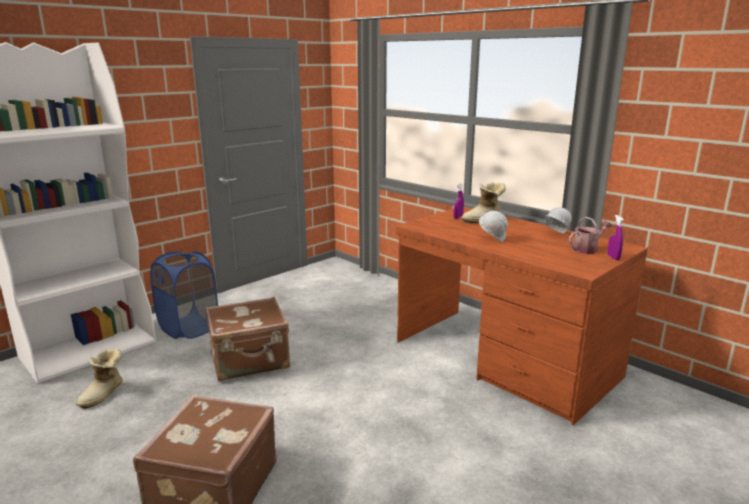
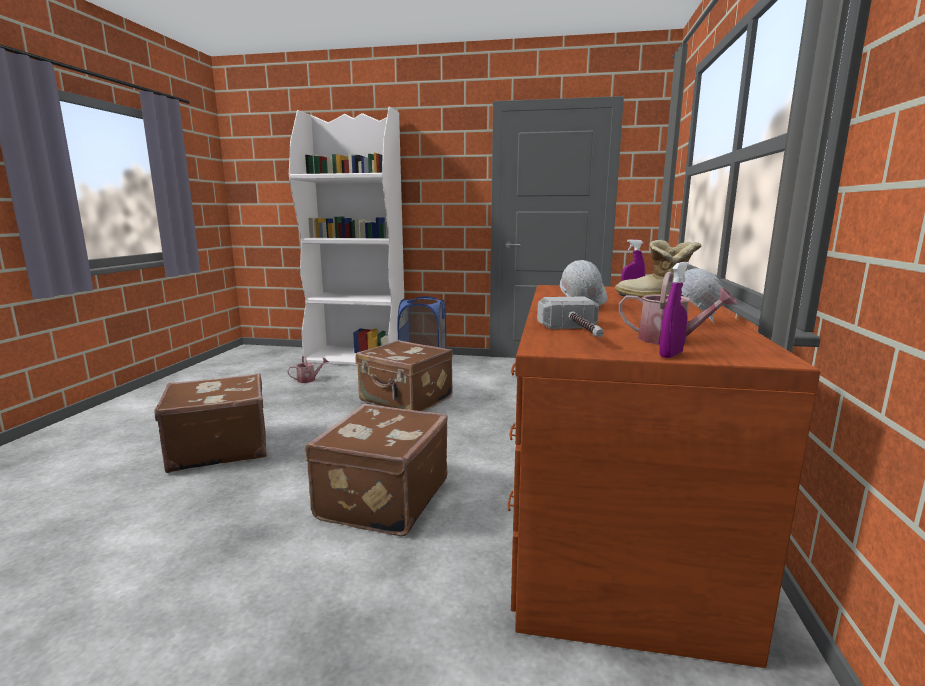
camera: 55 degrees right, 5 degrees down
boot [76,348,123,409] -> watering can [287,355,329,383]
none -> brown suitcase [305,404,448,536]
none -> hammer [537,296,603,337]

